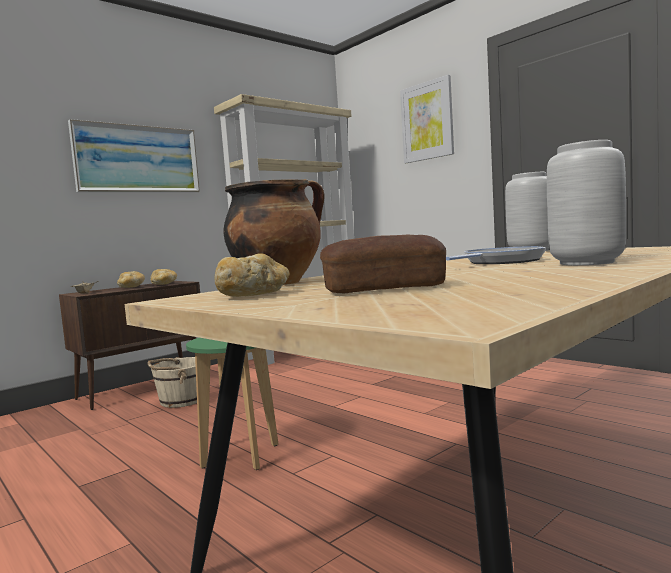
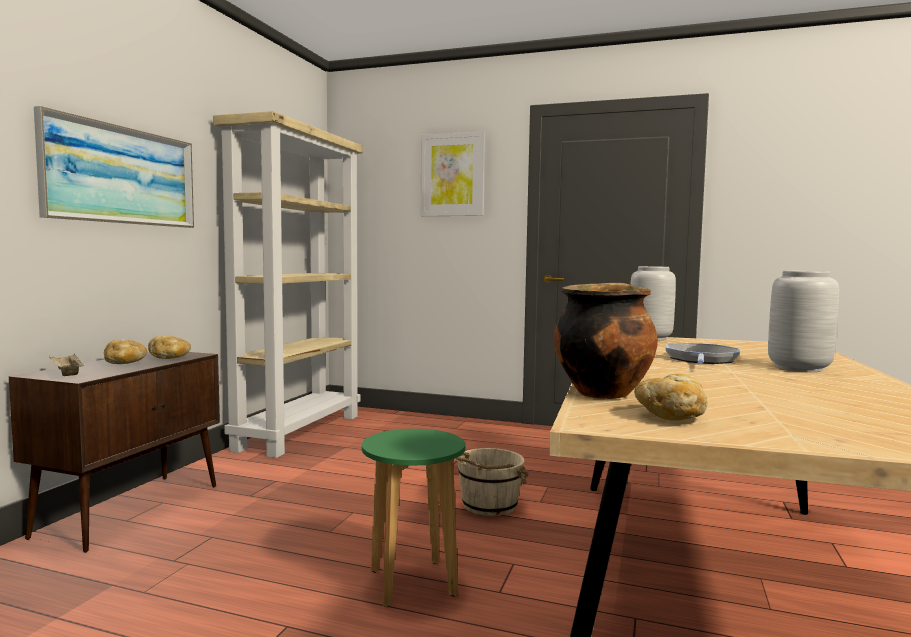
camera: 30 degrees left, 0 degrees up
beige bucket [147,357,197,408] -> beige bucket moved to [456,448,529,516]
bread [320,234,446,293] -> none

